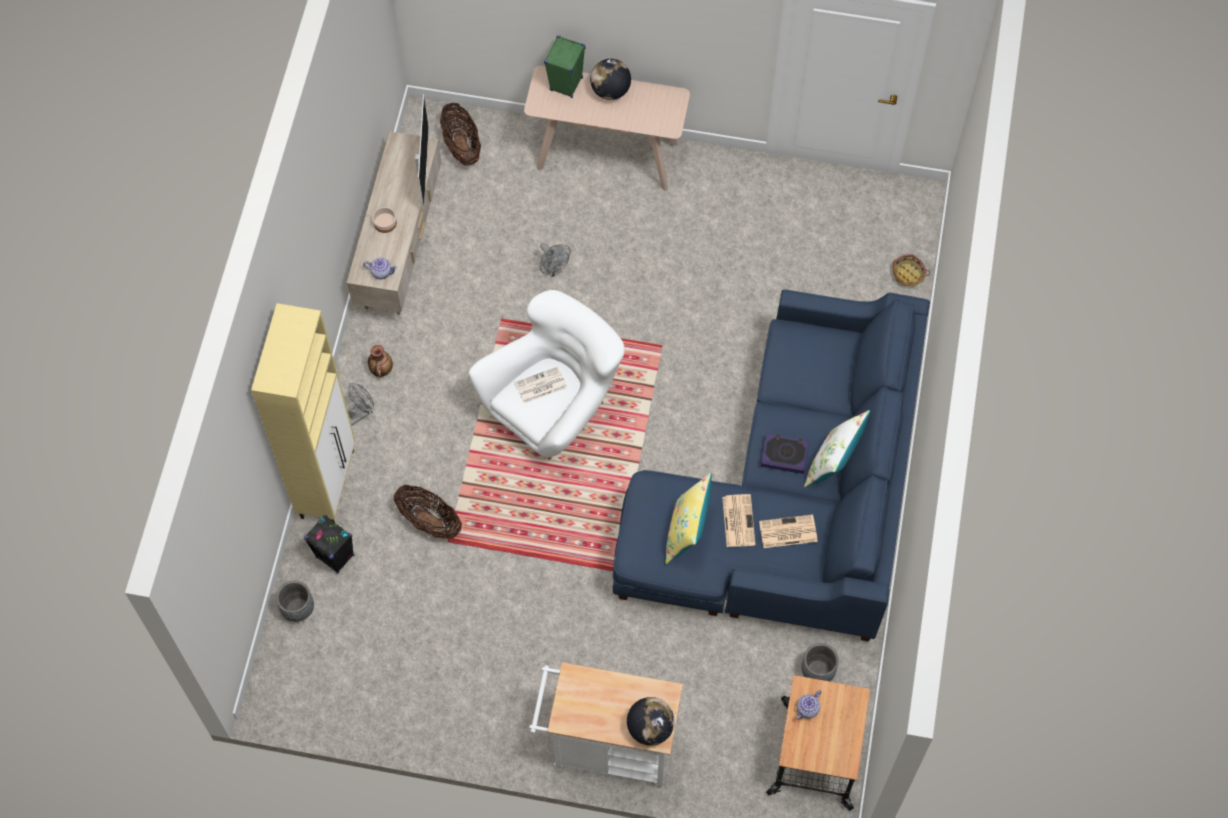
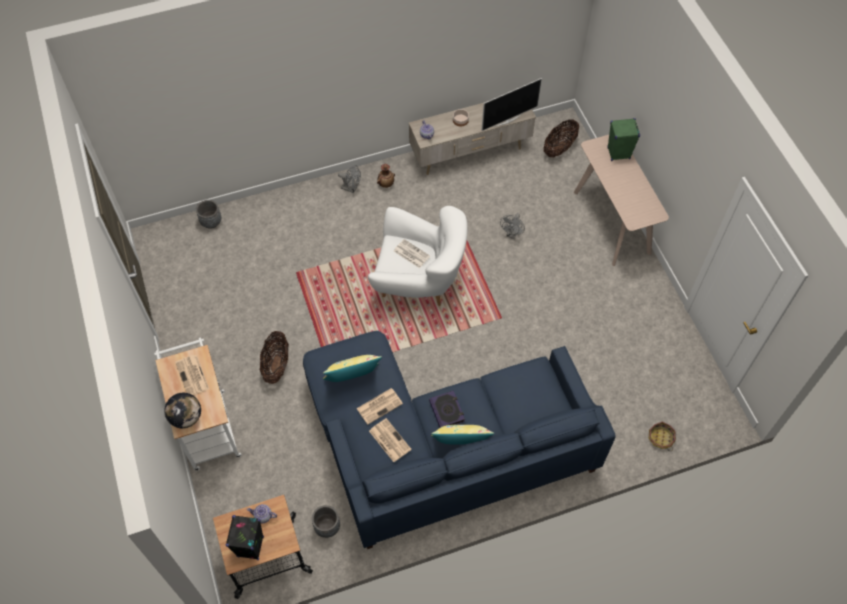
camera: 60 degrees right, 5 degrees down
beige cabinet [251,303,355,523] -> none
black speaker [304,515,354,574] -> black speaker moved to [225,515,264,560]
basket [394,485,462,539] -> basket moved to [260,331,289,384]
globe [590,59,631,100] -> none
white pillow [804,410,870,488] -> yellow pillow [431,425,494,445]
none -> newspaper [175,355,209,395]

